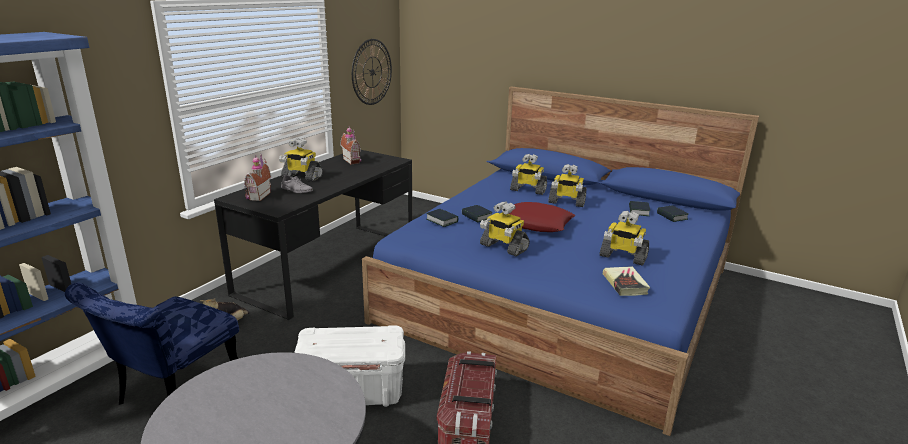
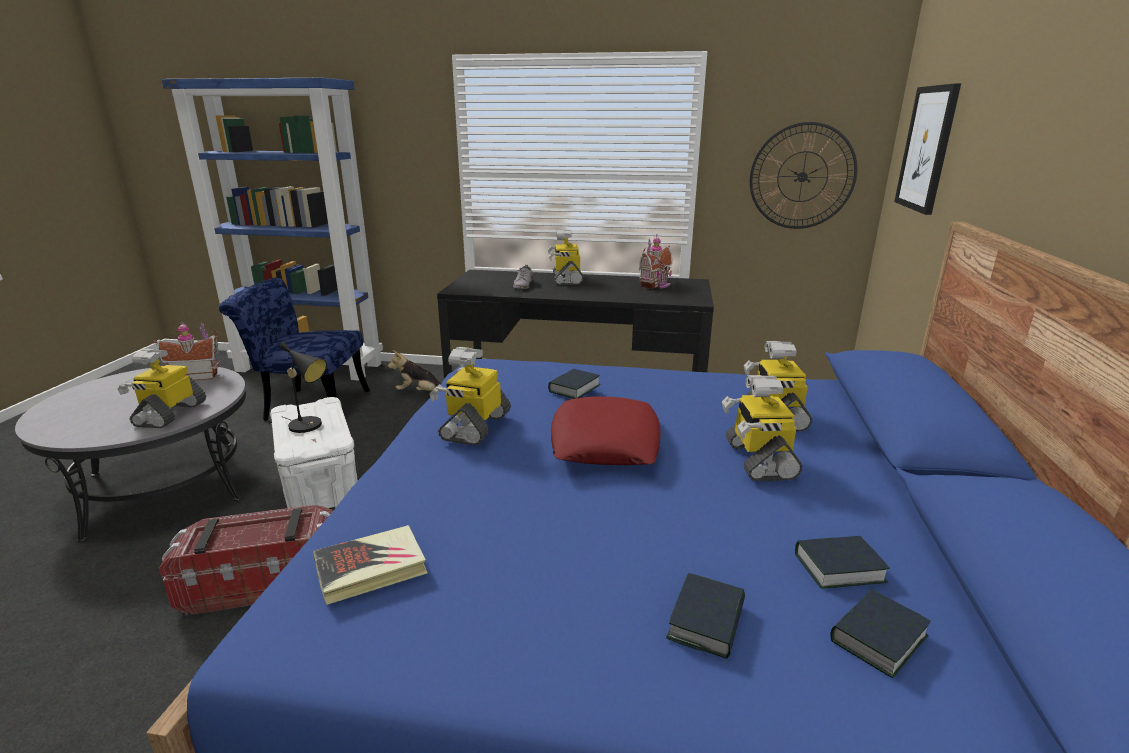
camera: 70 degrees right, 0 degrees up
toy house [244,154,271,201] -> toy house moved to [153,321,220,380]
book [426,209,458,227] -> book moved to [666,573,745,659]
toy robot [600,211,649,266] -> toy robot moved to [118,349,206,428]
none -> black table lamp [279,342,327,433]
none -> picture [894,83,961,215]

